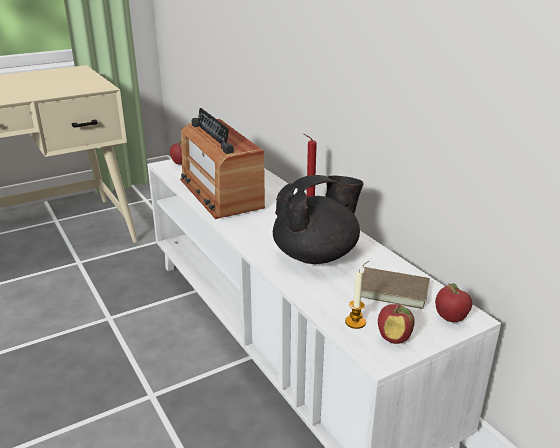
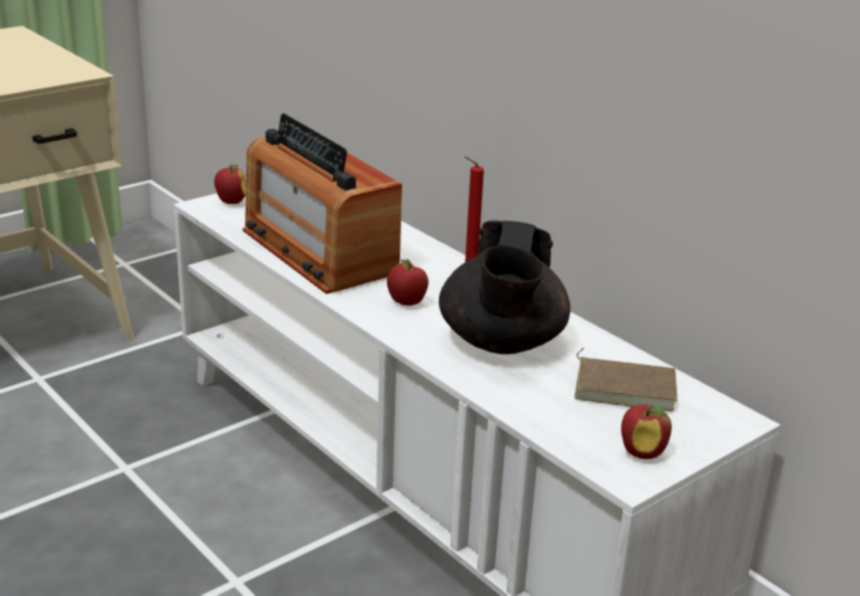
camera: 10 degrees left, 0 degrees up
black teapot [273,175,364,264] -> black teapot turned 135 degrees clockwise [439,220,570,354]
candle [345,270,366,329] -> none
apple [435,283,472,322] -> apple moved to [387,259,428,306]

